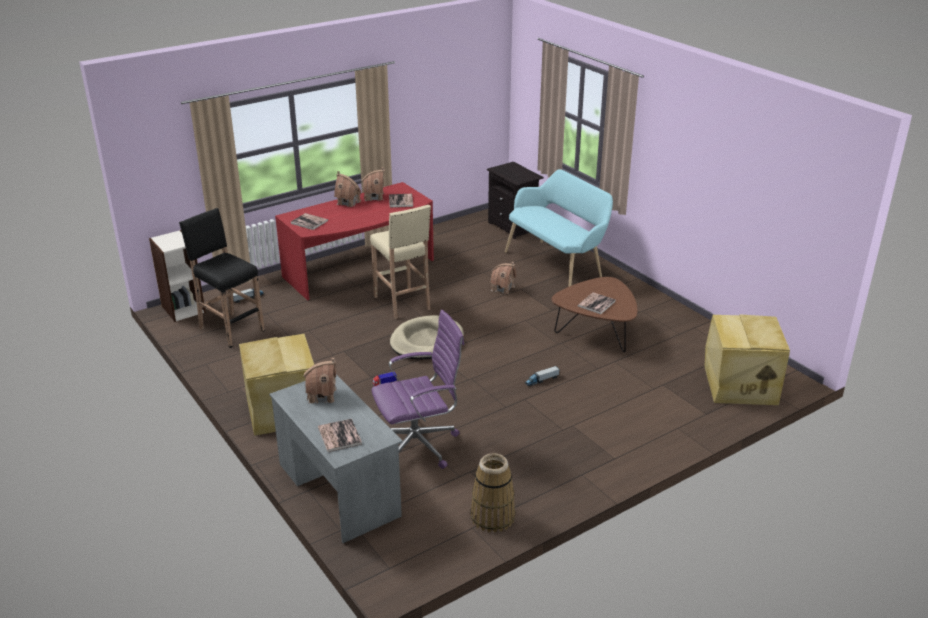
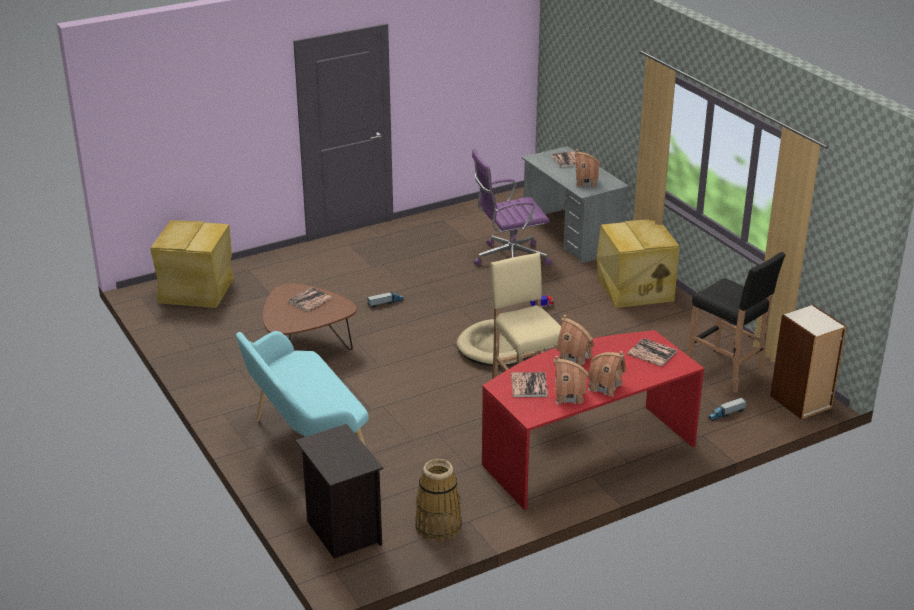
camera: 175 degrees left, 0 degrees up
basket [470,453,515,533] -> basket moved to [415,459,462,542]
toy house [490,262,516,294] -> toy house moved to [557,315,594,366]

